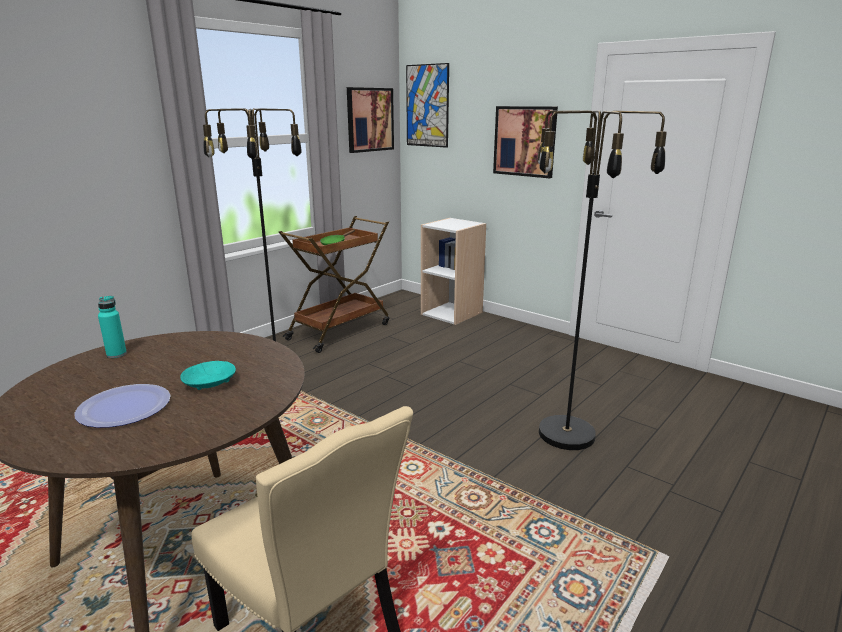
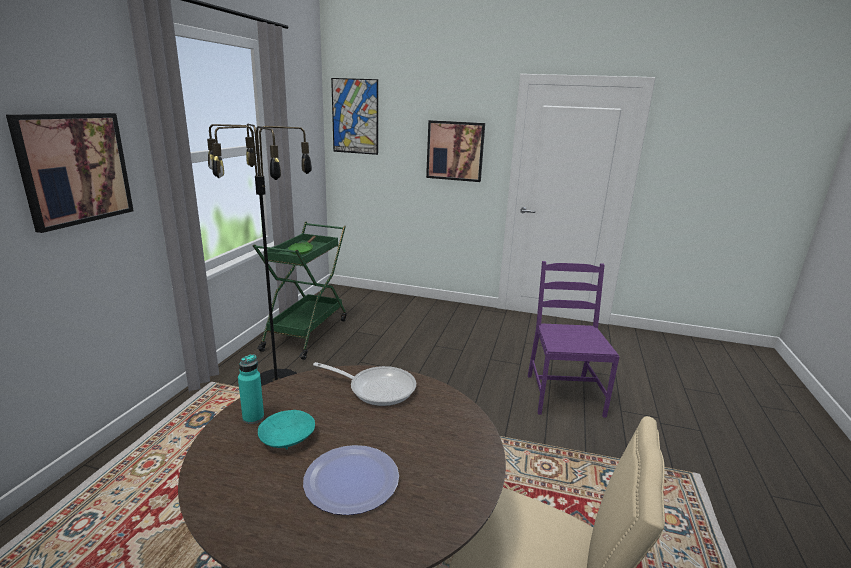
camera: 25 degrees left, 0 degrees up
turquoise bowl [180,361,236,390] -> turquoise bowl moved to [258,410,315,449]
brown cart [278,216,389,353] -> green cart [252,221,347,360]
picture [347,87,394,153] -> picture moved to [6,113,134,233]
bookcase [421,218,486,325] -> none
floor lamp [538,110,667,450] -> purple chair [528,261,619,418]
none -> frying pan [313,362,416,406]

